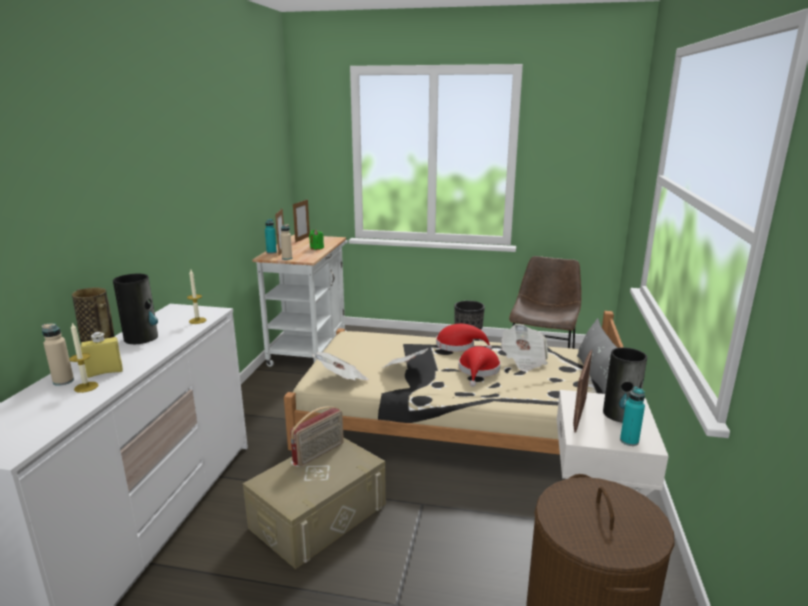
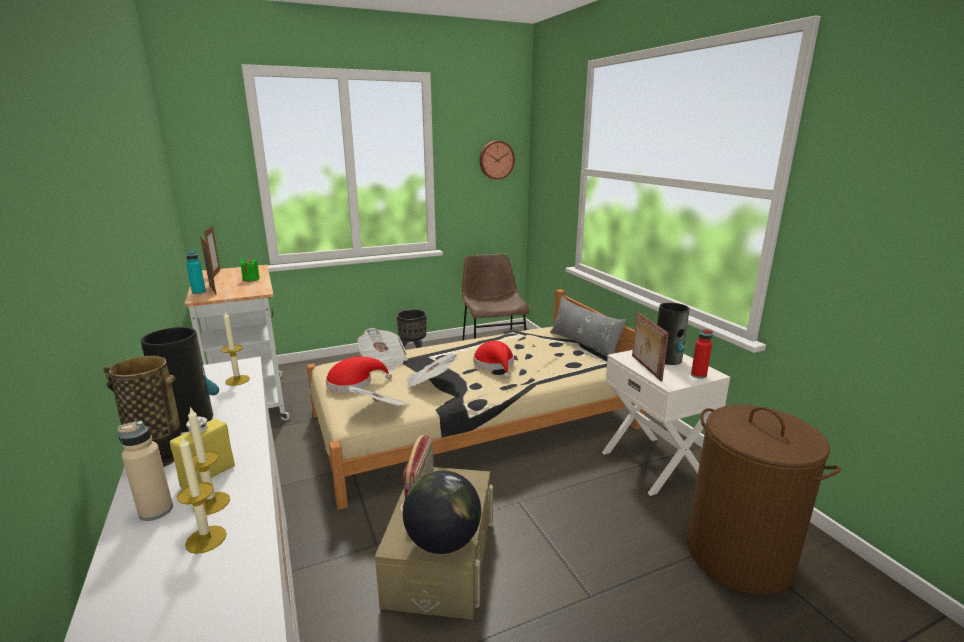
camera: 35 degrees left, 0 degrees up
beige bottle [280,224,292,260] -> none
red hat [436,324,492,352] -> red hat moved to [325,357,392,392]
newspaper [500,324,548,372] -> newspaper moved to [358,328,408,372]
turquoise bottle [620,387,645,446] -> red bottle [691,329,713,379]
none -> candle [177,435,227,554]
none -> globe [403,471,481,554]
none -> wall clock [480,141,515,180]

